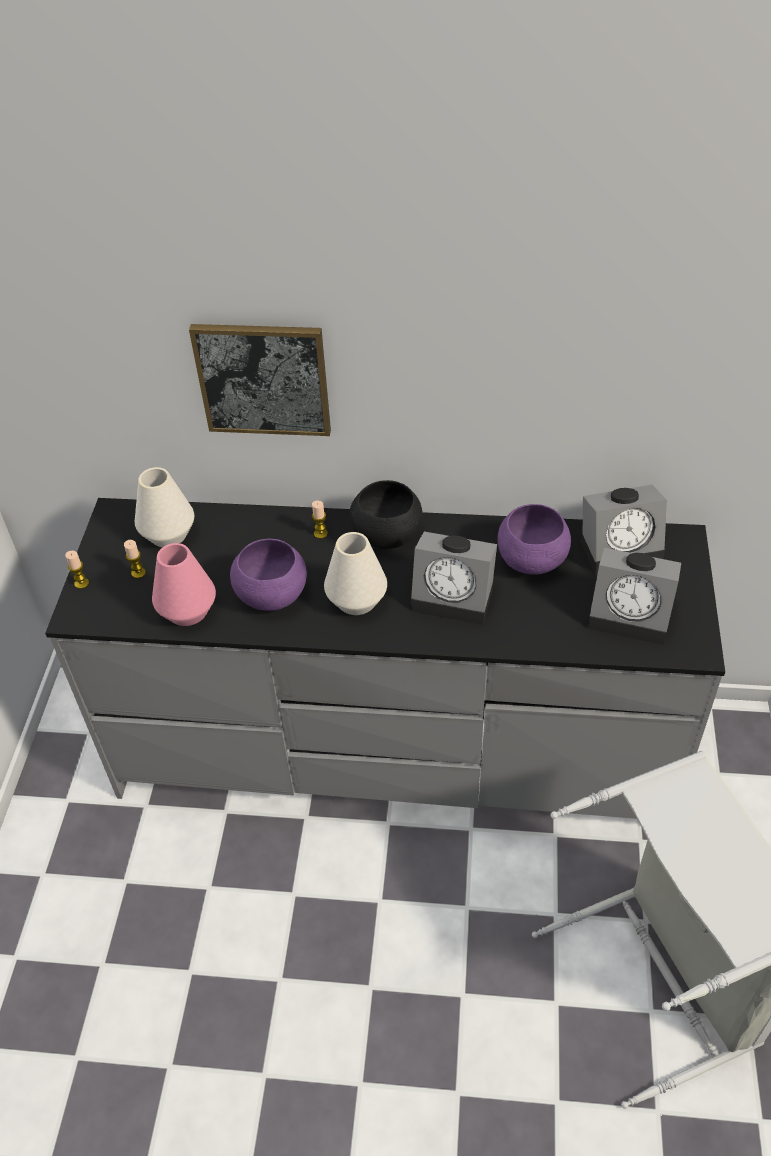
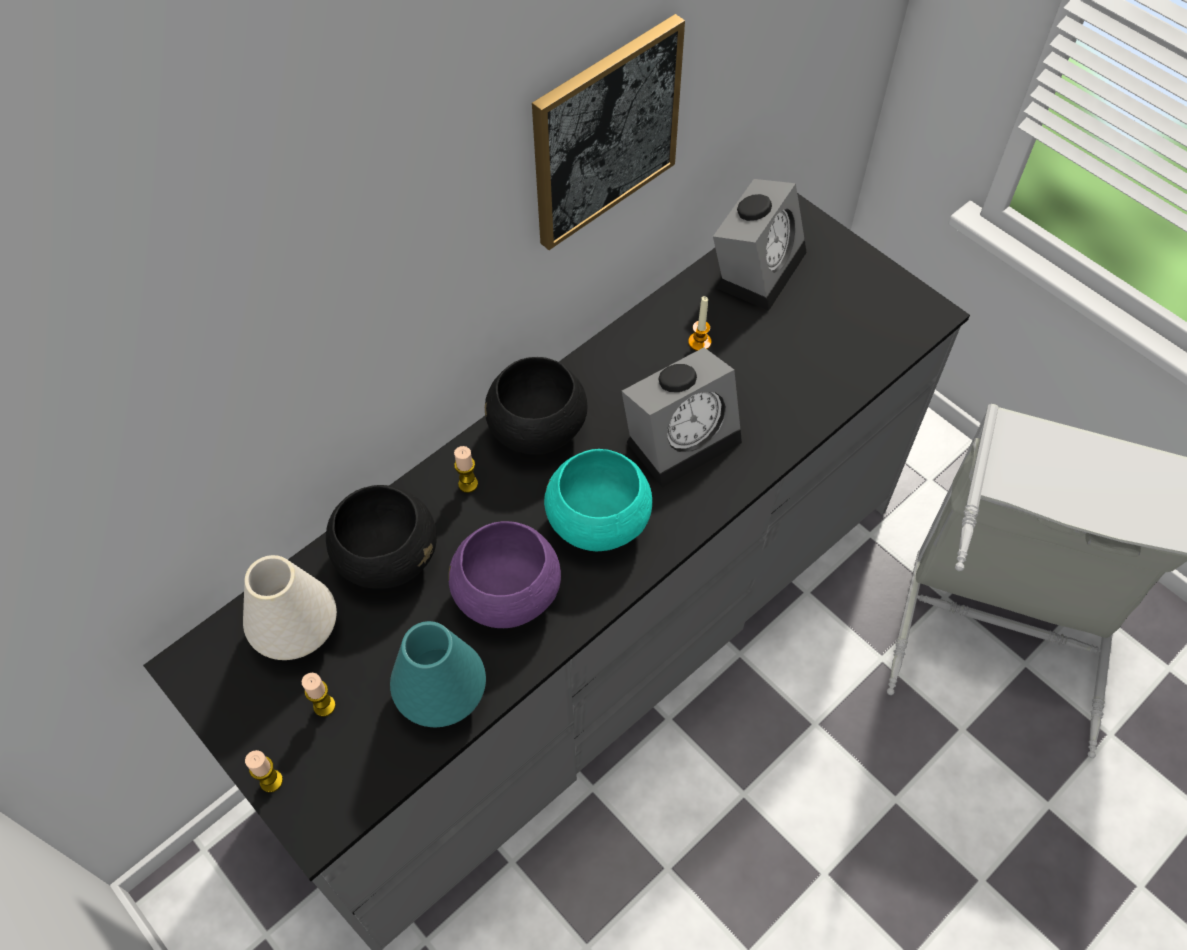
camera: 50 degrees left, 10 degrees up
pink vase [152,543,216,626] -> turquoise vase [390,621,486,727]
picture [189,324,331,436] -> picture moved to [532,14,685,250]
white vase [324,532,387,615] -> turquoise bowl [544,449,652,551]
purple bowl [498,504,571,575] -> candle [688,296,712,351]
alarm clock [587,548,681,645] -> none
none -> black bowl [326,485,437,589]

